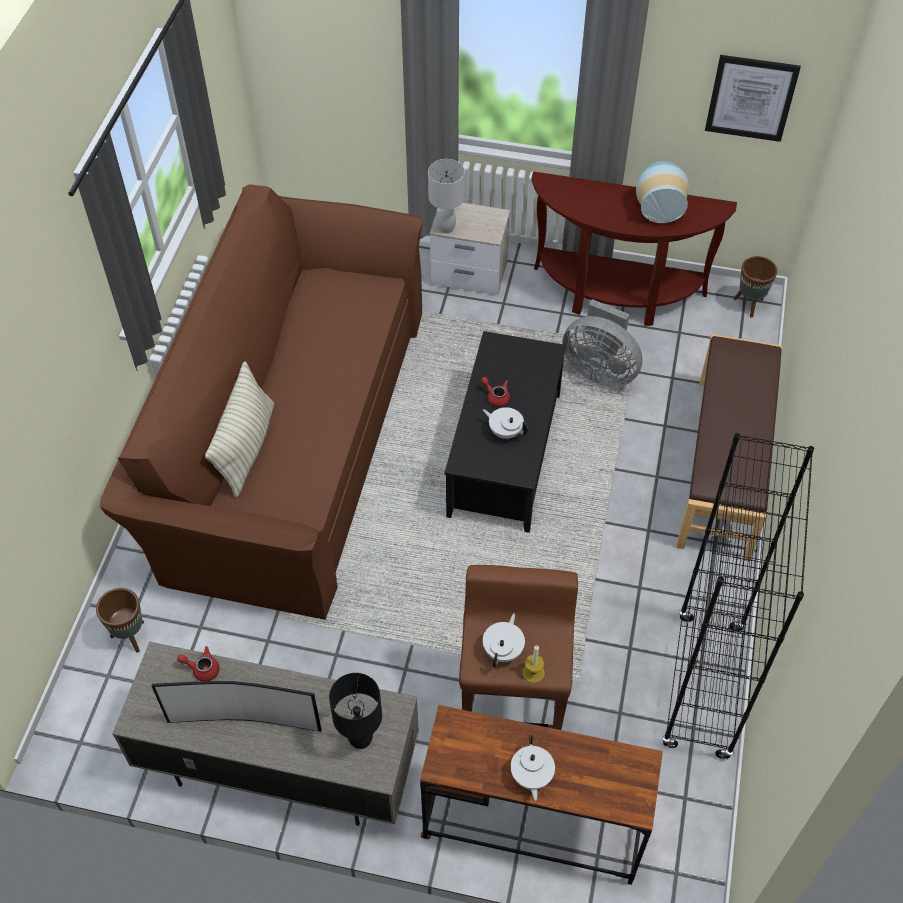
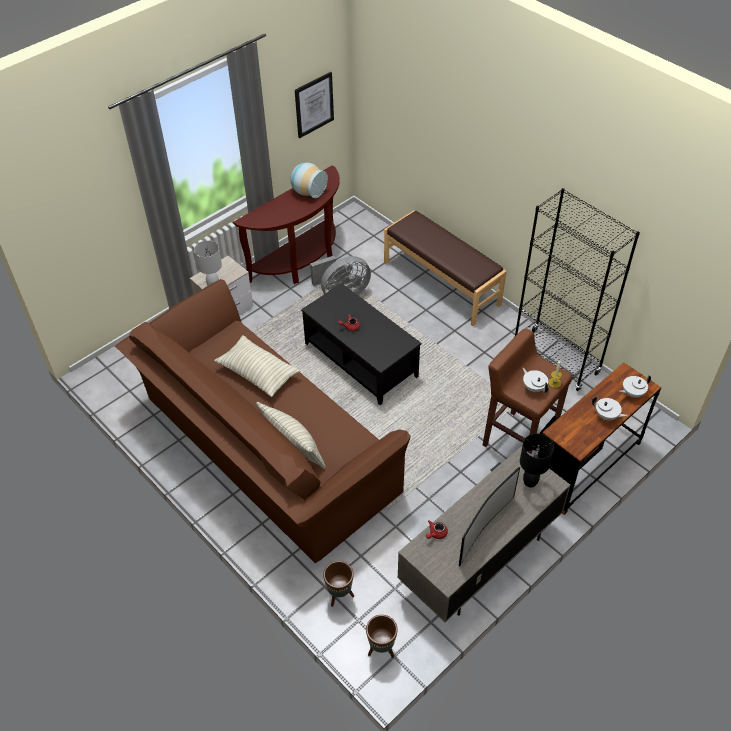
camera: 55 degrees left, 5 degrees down
white teapot [483,407,528,439] -> white teapot moved to [619,375,651,398]
brown planter [734,256,777,318] -> brown planter moved to [366,615,398,658]
none -> pillow [214,335,301,397]

